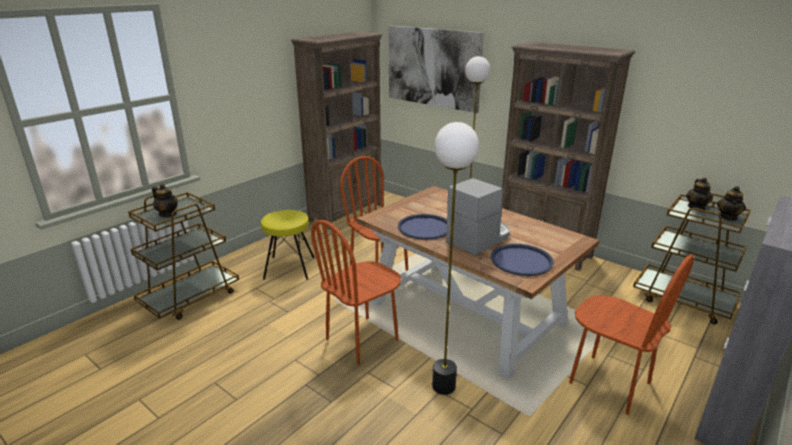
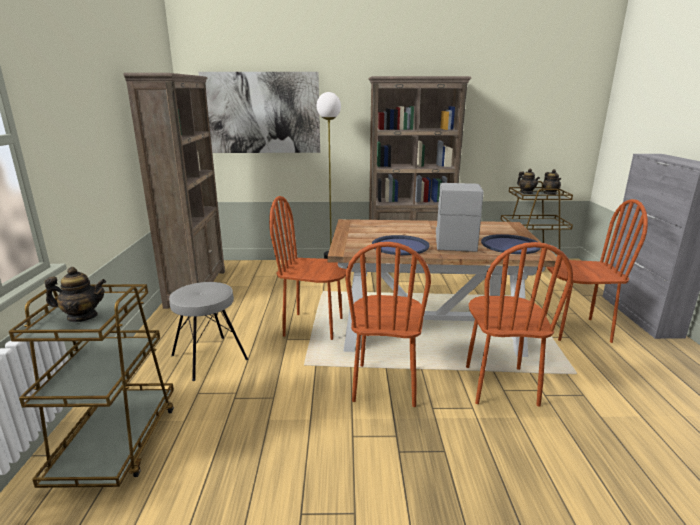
camera: 40 degrees left, 5 degrees down
yellow stool [261,210,315,280] -> grey stool [169,282,248,381]
floor lamp [432,122,479,395] -> brown chair [466,242,573,407]

